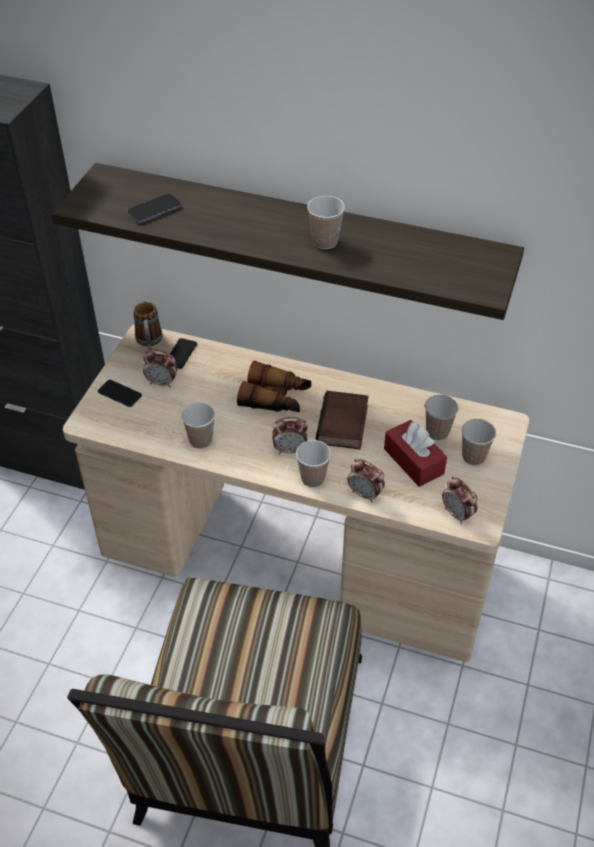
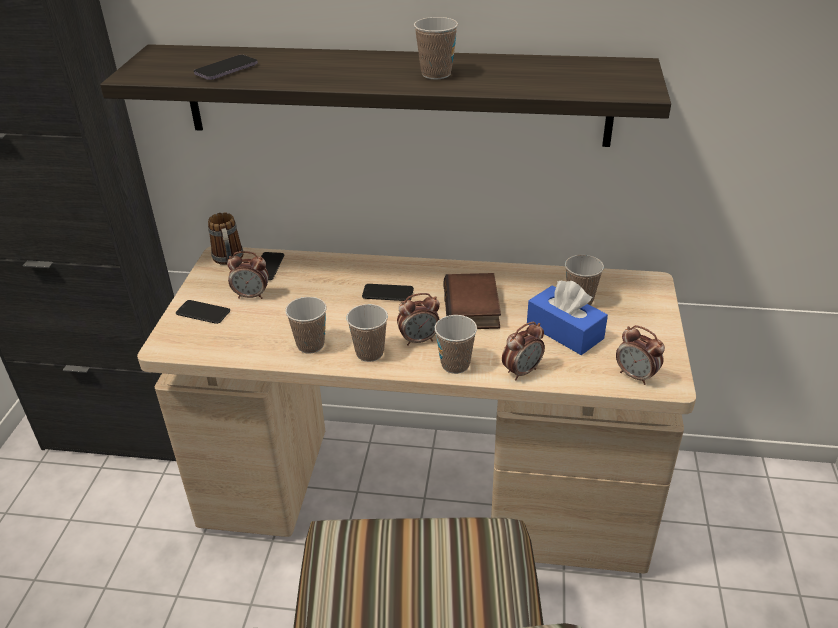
camera: 10 degrees left, 10 degrees down
binoculars [237,361,311,412] -> phone [362,284,414,301]
alarm clock [347,459,385,502] -> alarm clock turned 60 degrees counterclockwise [502,322,545,381]
red tissue box [384,420,447,487] -> blue tissue box [527,280,608,355]
cup [462,419,496,465] -> cup moved to [346,304,388,362]

